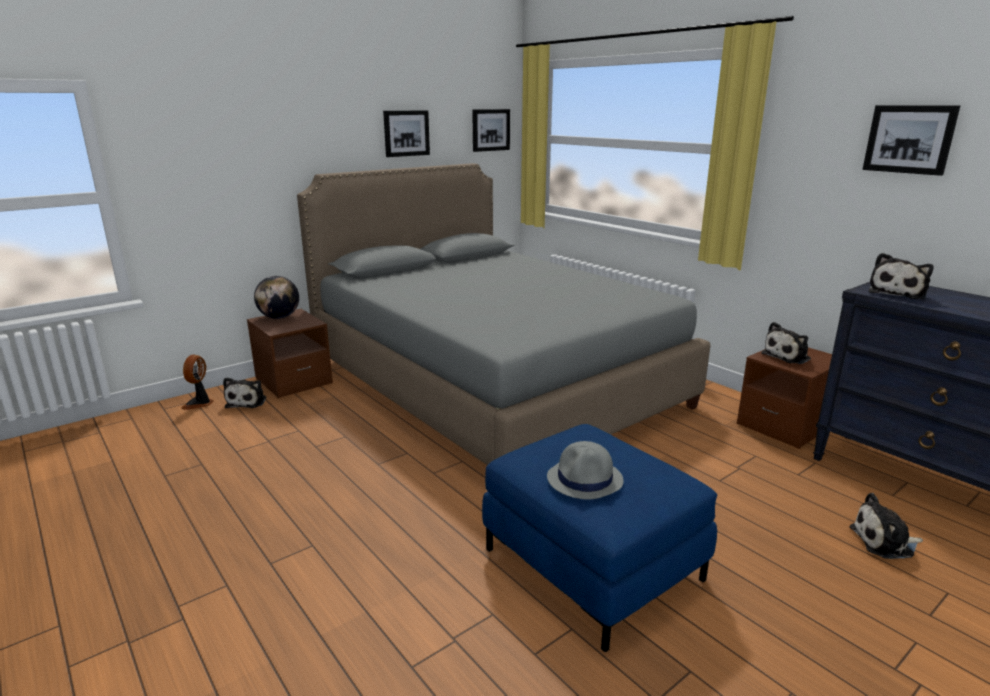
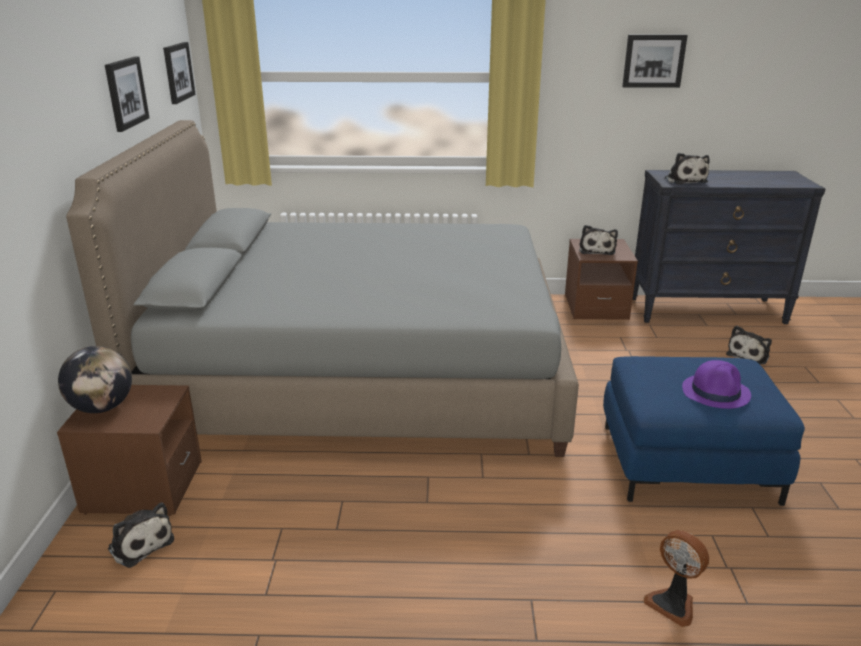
camera: 50 degrees left, 5 degrees up
fan [181,354,214,410] -> fan moved to [644,530,709,627]
grey hat [547,441,624,500] -> purple hat [682,360,751,409]

